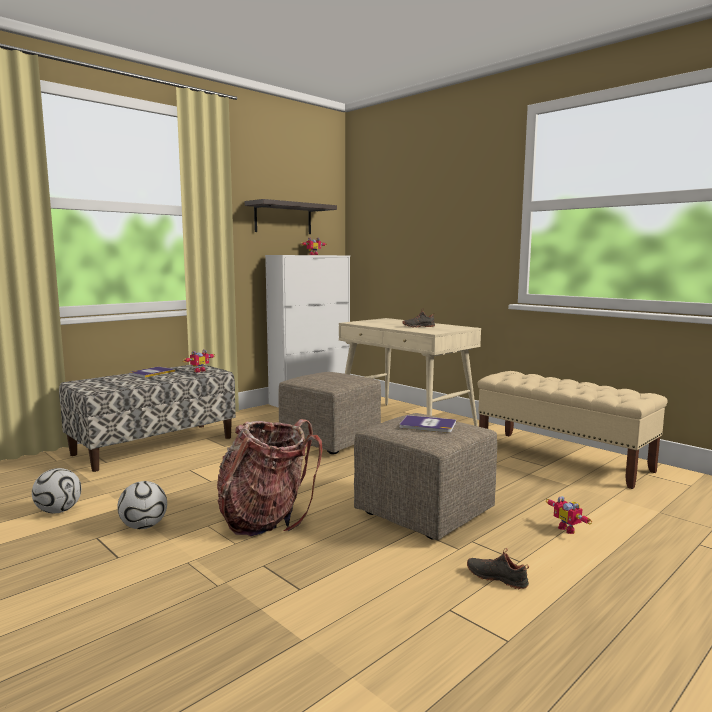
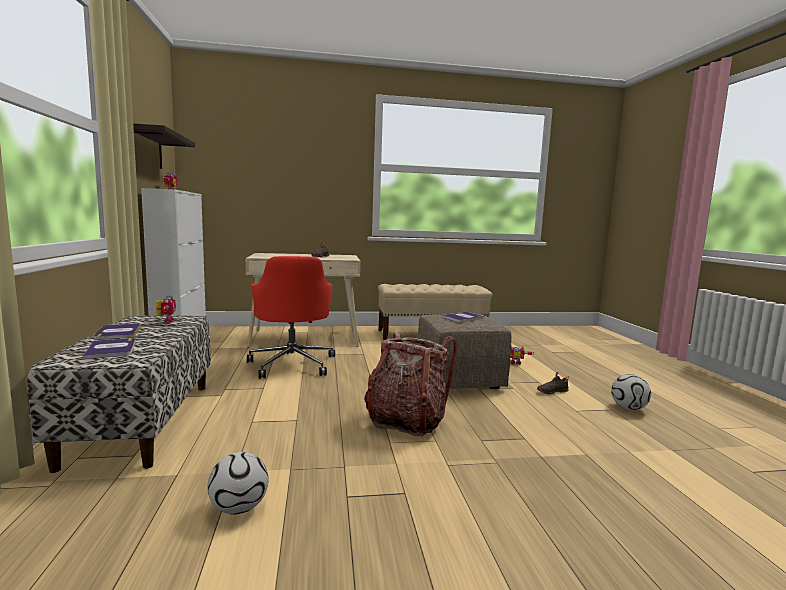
camera: 55 degrees left, 0 degrees up
football [117,481,167,529] -> football moved to [611,374,651,410]
beige ottoman [278,372,381,454] -> red office chair [247,256,335,379]
none -> book [83,338,135,359]

